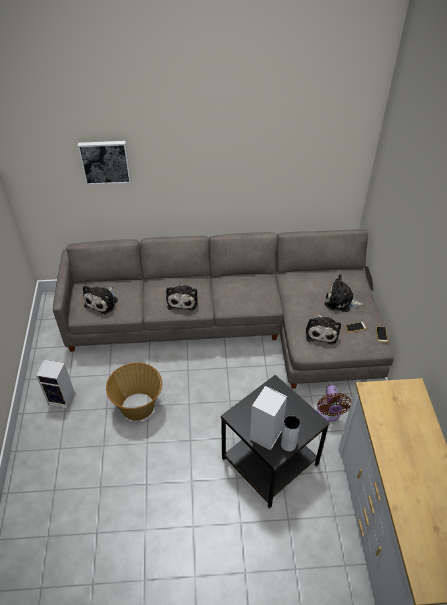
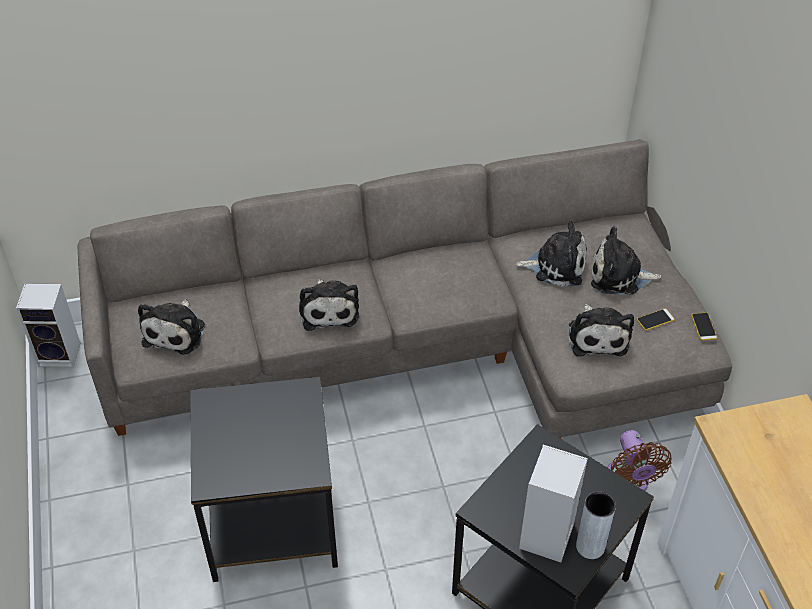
camera: 10 degrees left, 0 degrees up
speaker [36,360,75,408] -> speaker moved to [16,283,80,367]
picture [78,141,131,185] -> none
basket [106,363,162,421] -> black side table [190,377,338,582]
none -> plush toy [515,221,587,287]

